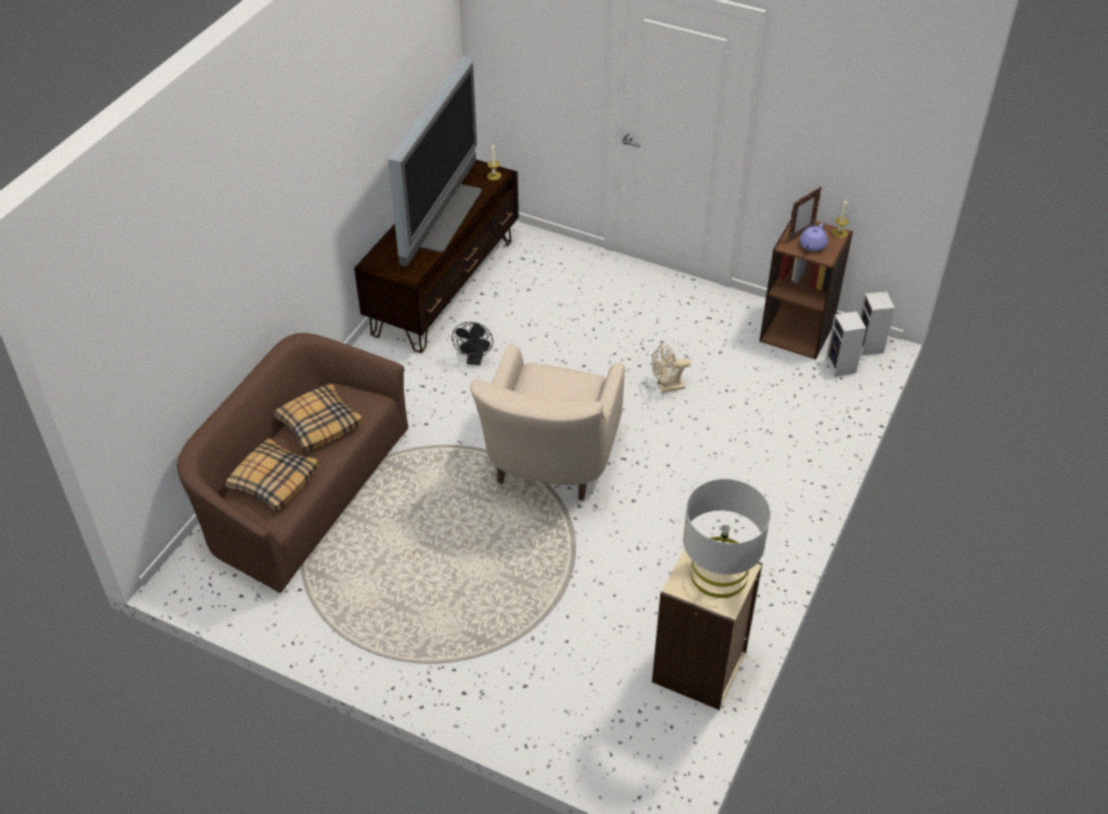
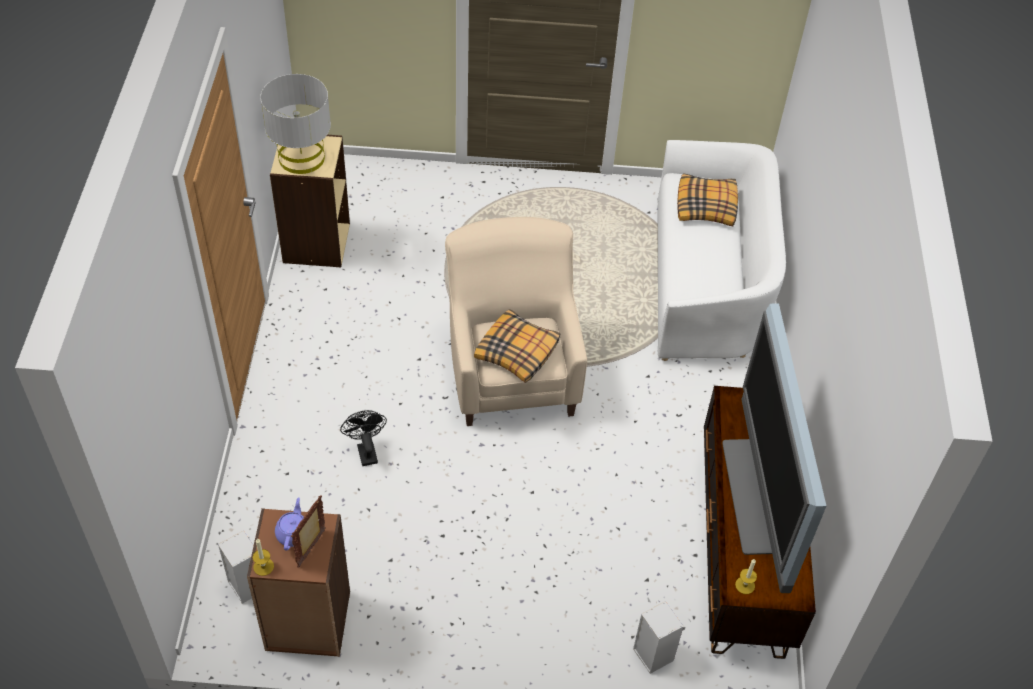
camera: 155 degrees right, 5 degrees up
brown sofa [177,333,408,593] -> white sofa [658,140,786,361]
pillow [273,384,363,452] -> pillow moved to [474,309,560,383]
black fan [452,322,493,365] -> black fan moved to [340,410,387,466]
beige fan [652,343,691,393] -> none
speaker [860,291,895,355] -> speaker moved to [633,601,684,674]

